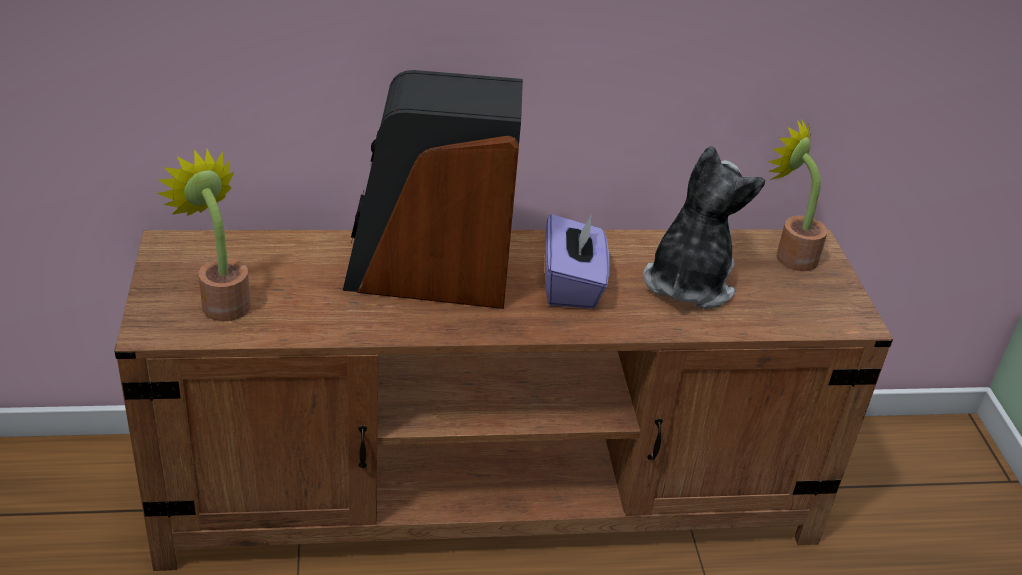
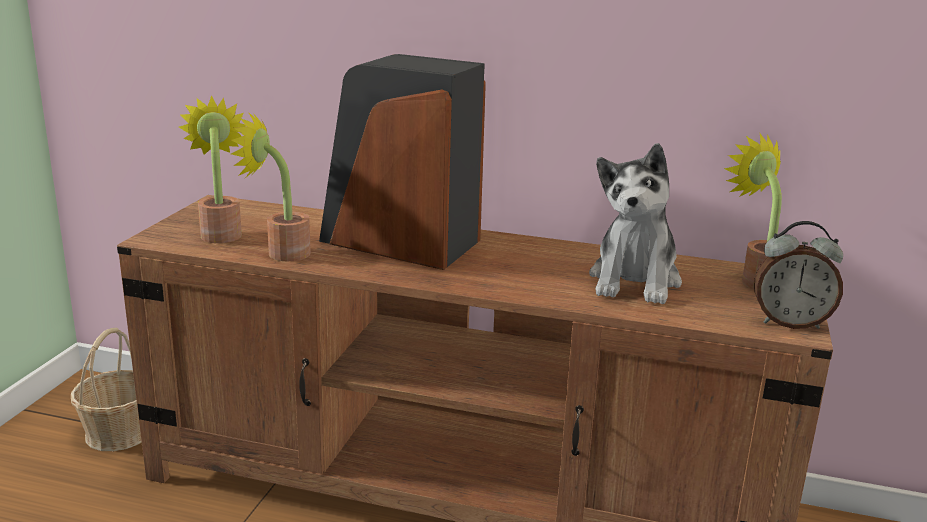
camera: 25 degrees right, 15 degrees down
purple tissue box [545,214,609,309] -> none
plush toy [643,145,765,309] -> plush toy turned 150 degrees clockwise [589,143,682,304]
none -> basket [71,328,142,451]
none -> potted plant [231,112,311,261]
none -> alarm clock [754,221,843,329]

